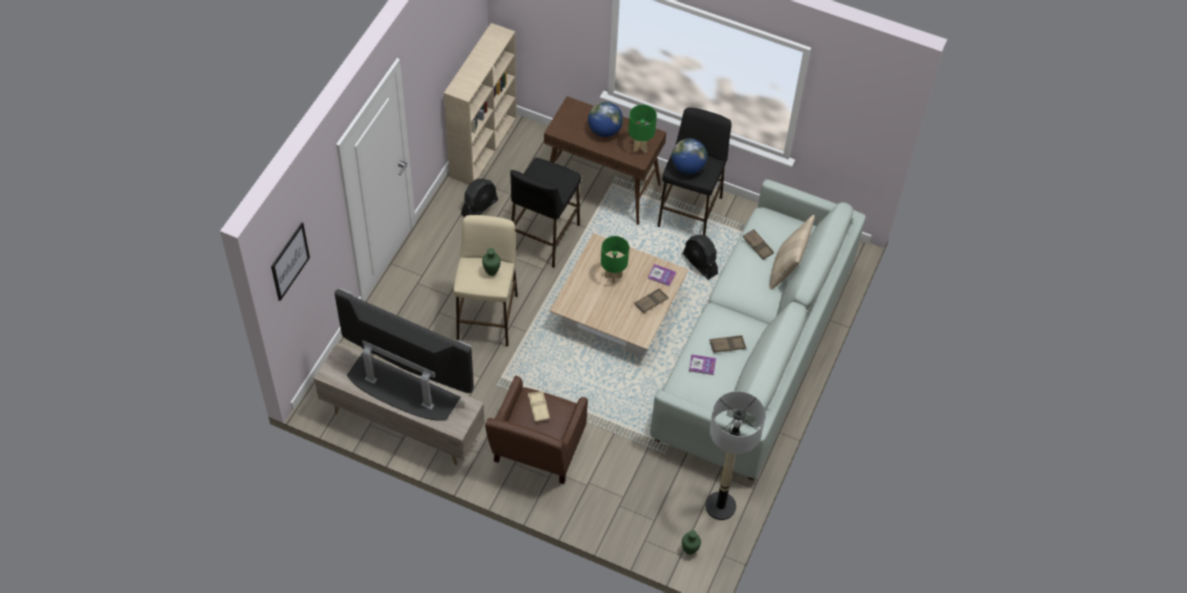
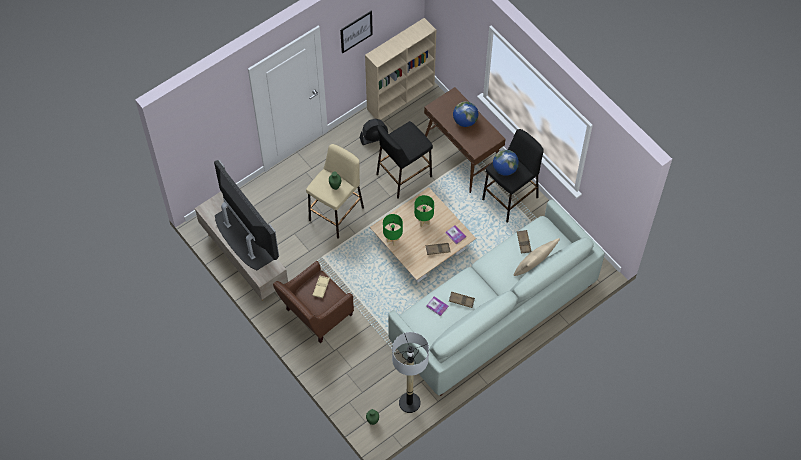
camera: 30 degrees right, 5 degrees up
picture [271,222,310,301] -> picture moved to [340,11,373,54]
green table lamp [628,105,657,153] -> green table lamp moved to [383,214,403,246]
black fan [683,235,718,280] -> none

